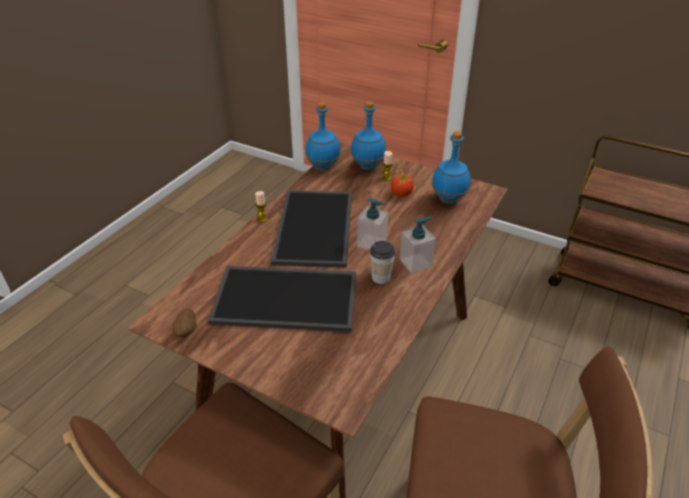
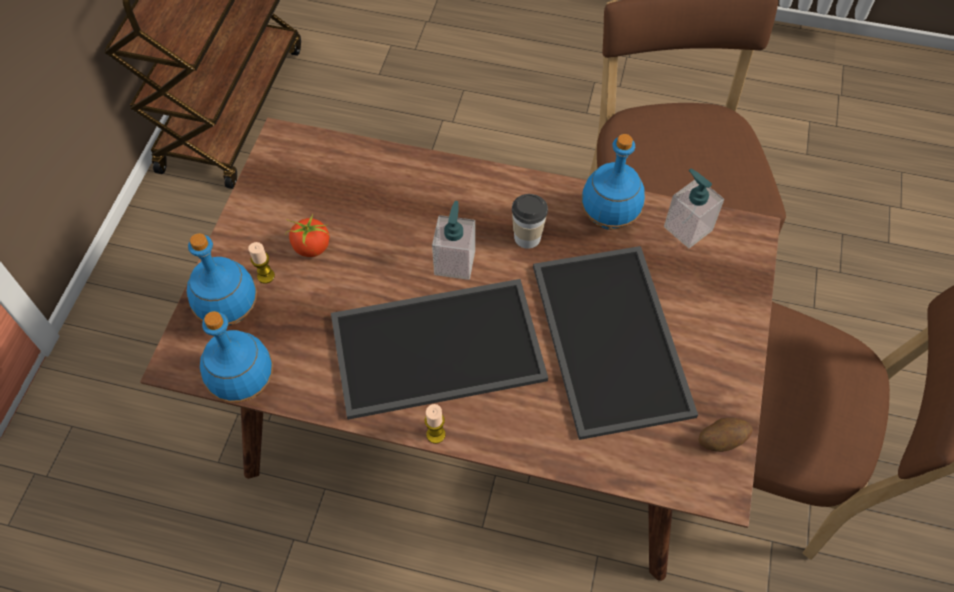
camera: 105 degrees left, 20 degrees up
soap dispenser [400,216,436,274] -> soap dispenser moved to [664,169,724,248]
blue bottle [432,131,471,204] -> blue bottle moved to [581,134,645,230]

